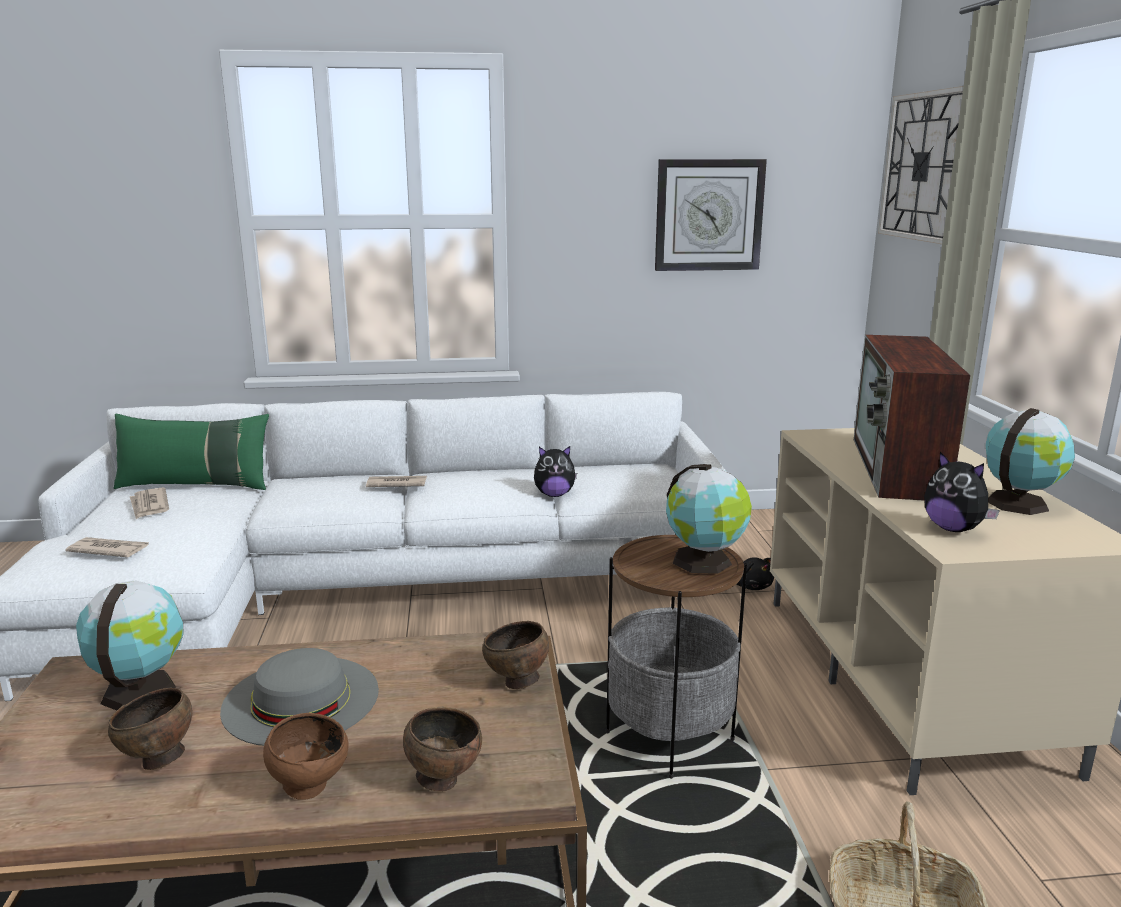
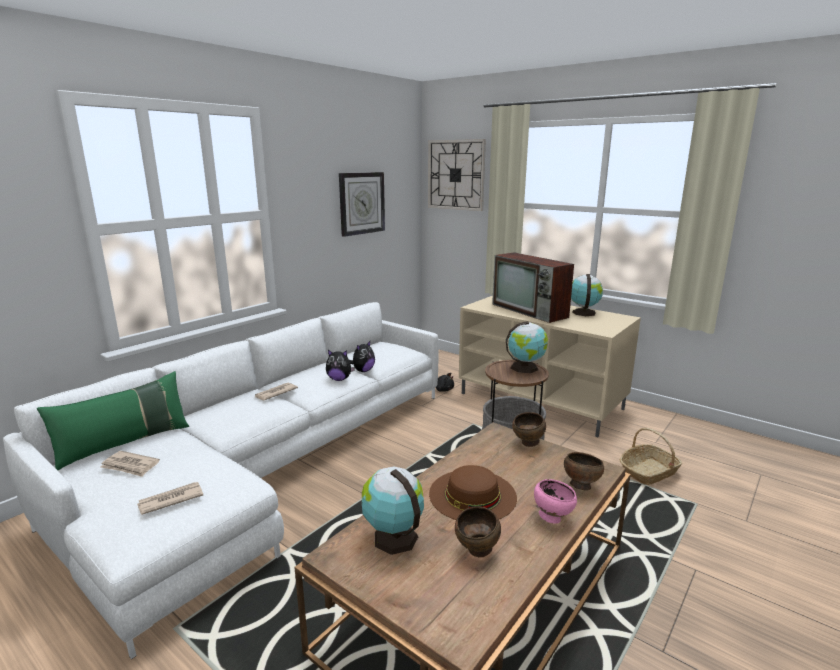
camera: 45 degrees left, 0 degrees up
grey hat [220,648,379,746] -> brown hat [429,465,517,520]
brown bowl [263,713,349,800] -> pink bowl [534,479,577,524]
plush toy [924,452,1000,532] -> plush toy moved to [326,350,355,381]

